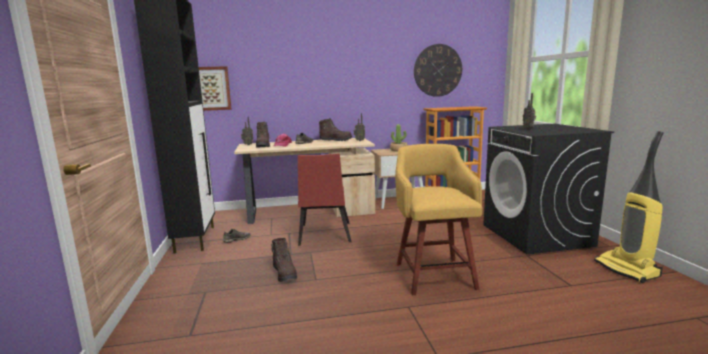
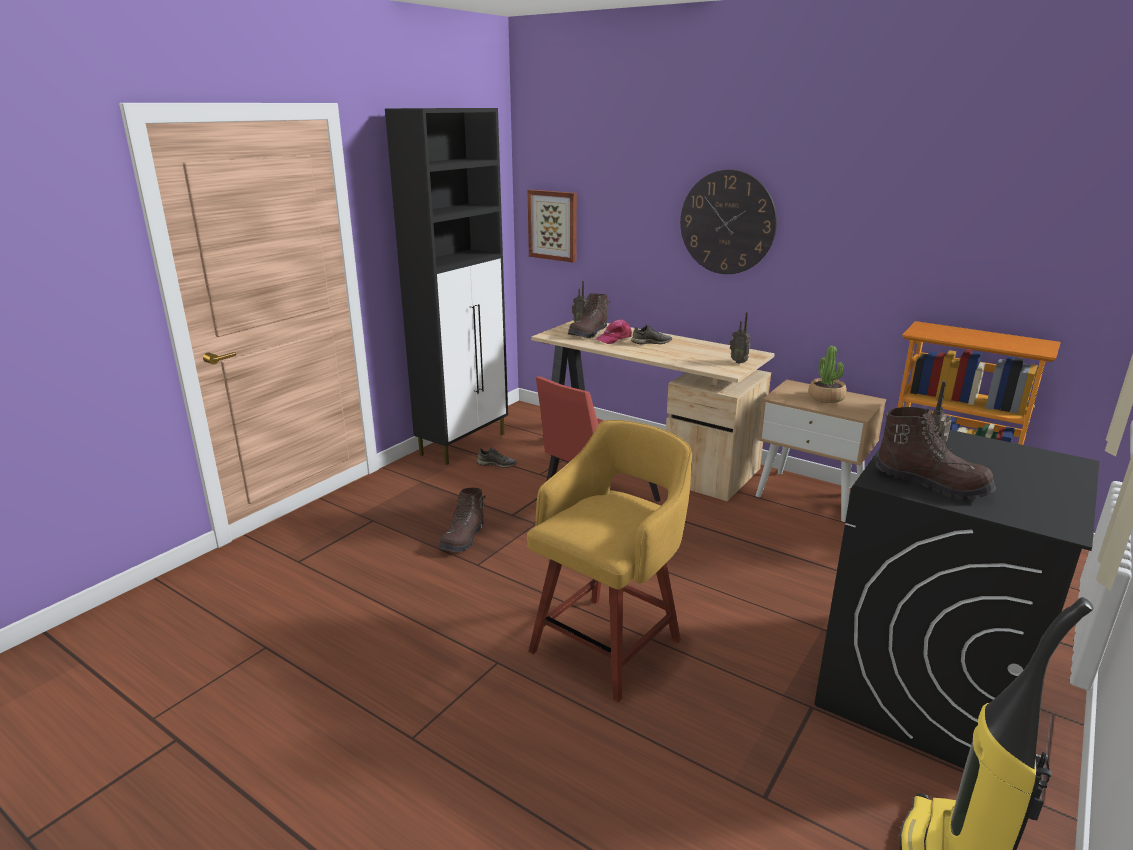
camera: 45 degrees right, 10 degrees up
brown boot [319,118,352,141] -> brown boot moved to [875,407,996,499]
wall clock [414,44,462,97] -> wall clock moved to [680,170,777,274]

